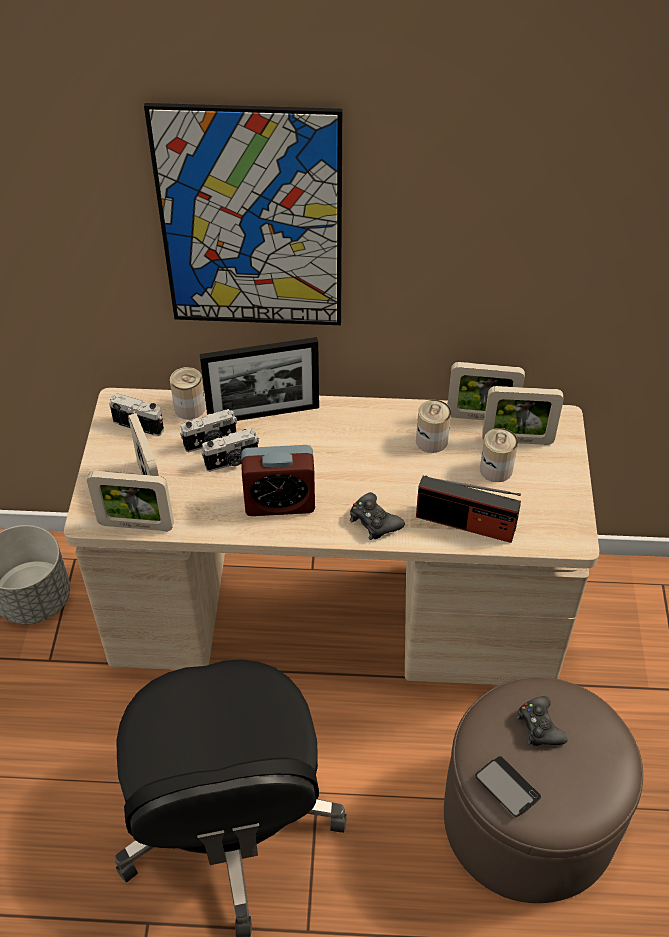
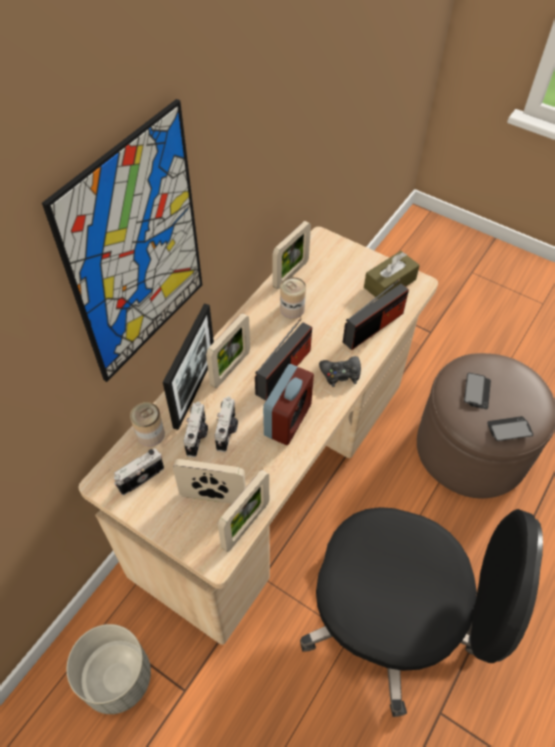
camera: 60 degrees left, 5 degrees up
can [480,428,518,482] -> none
picture frame [482,386,564,445] -> picture frame moved to [206,313,250,388]
black game controller [516,696,568,746] -> phone [464,373,491,409]
none -> radio [255,318,312,401]
none -> brown tissue box [364,251,420,299]

